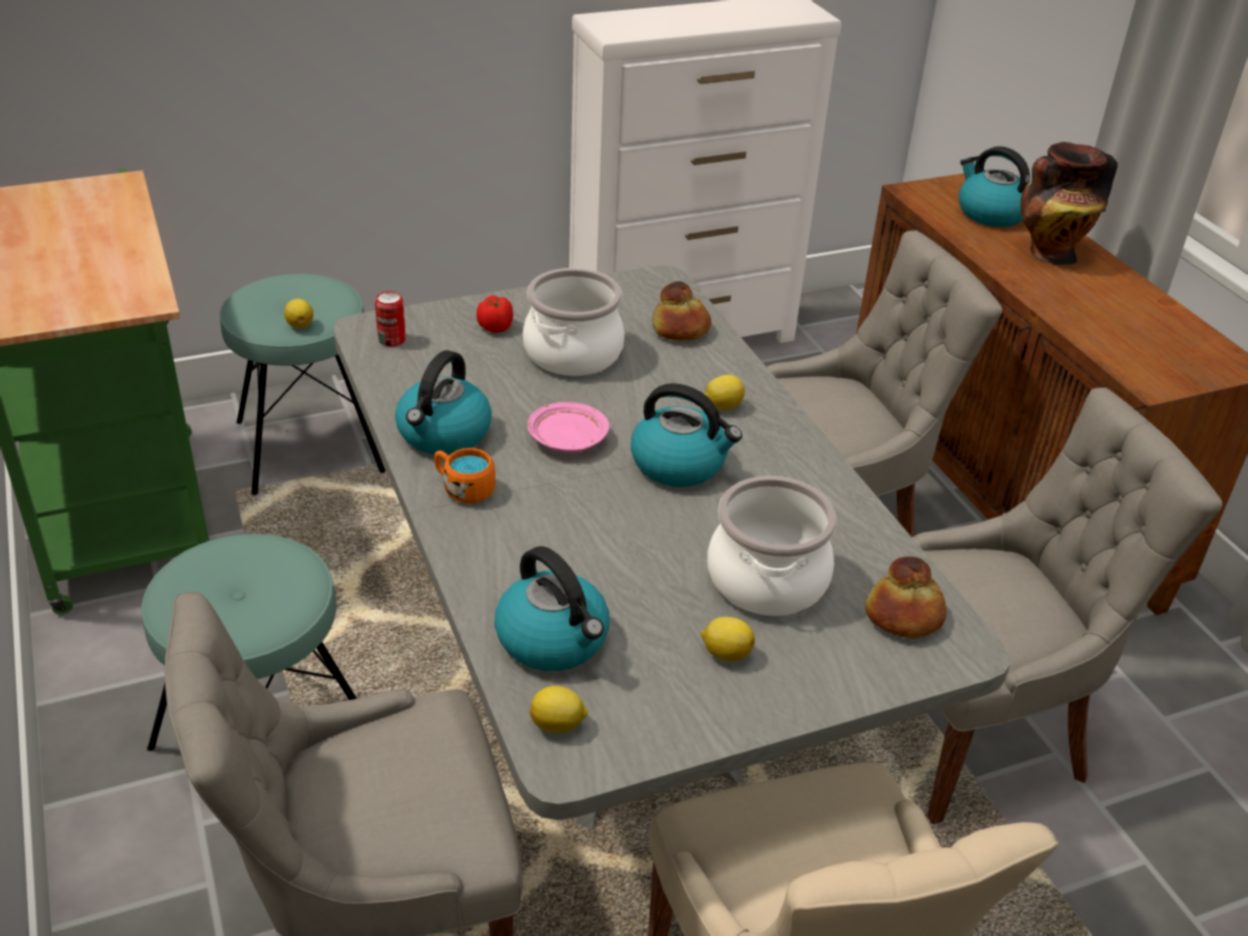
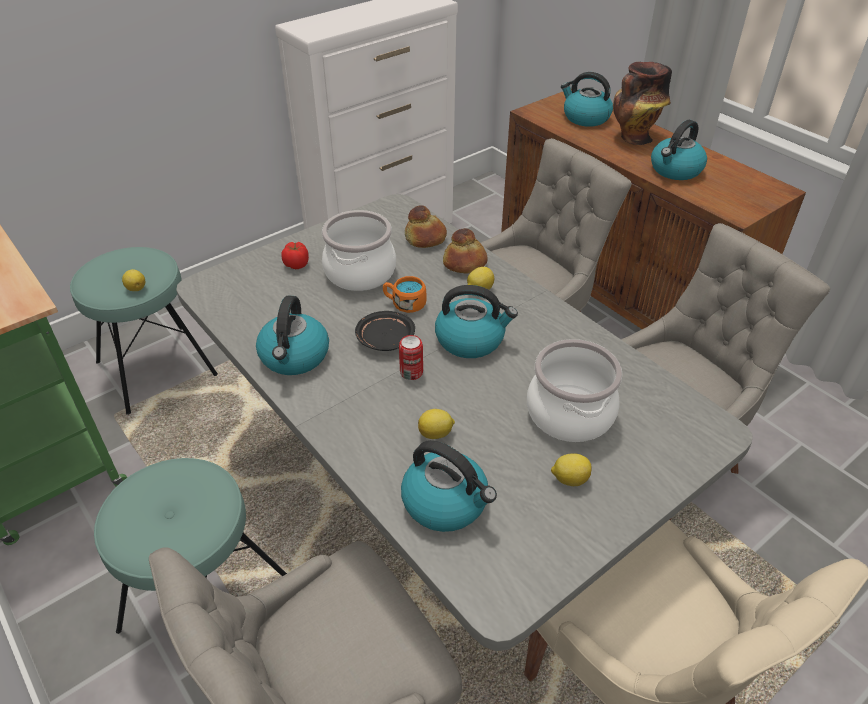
camera: 15 degrees left, 5 degrees up
can [375,291,406,347] -> can moved to [399,335,423,380]
orange mug [434,448,495,503] -> orange mug moved to [383,276,426,313]
pink plate [528,402,610,452] -> black plate [355,311,415,351]
lemon [530,686,588,733] -> lemon moved to [418,409,455,439]
bread [865,557,946,639] -> bread moved to [443,228,488,274]
none -> kettle [651,120,707,180]

